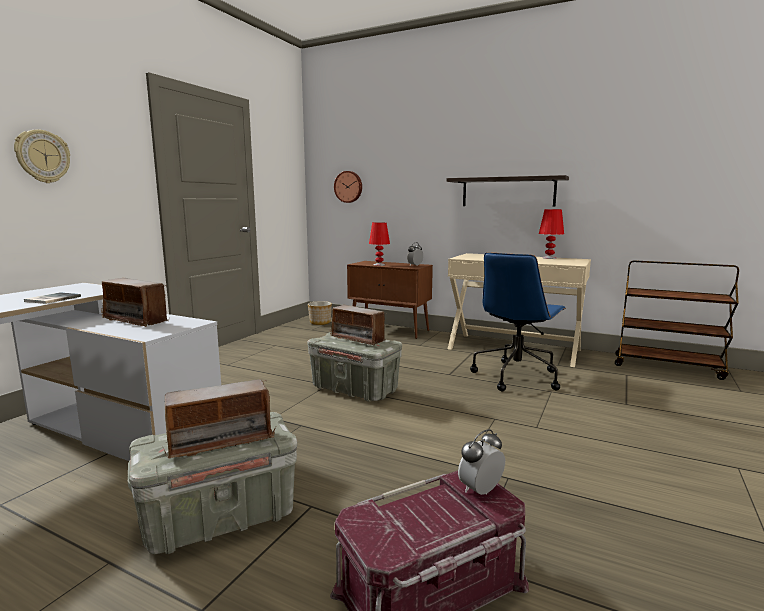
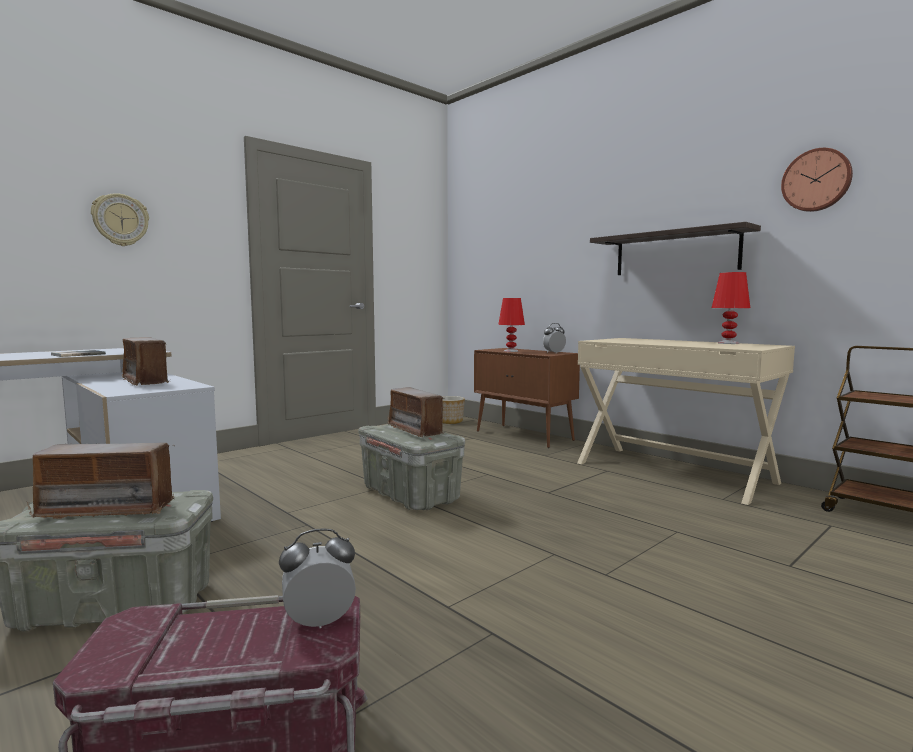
camera: 20 degrees right, 5 degrees down
wall clock [334,171,362,203] -> wall clock moved to [781,148,853,212]
blue office chair [470,252,566,391] -> none

